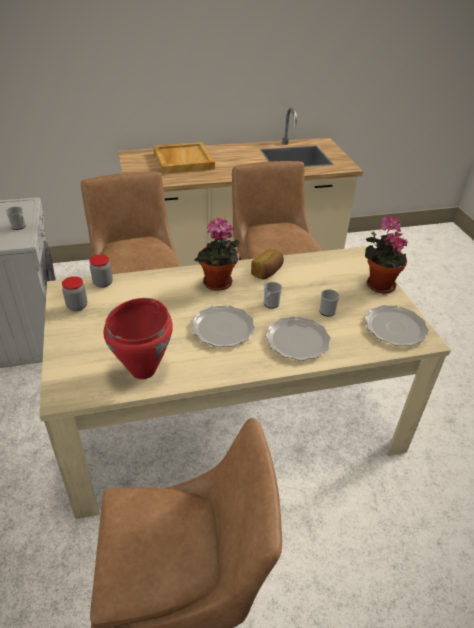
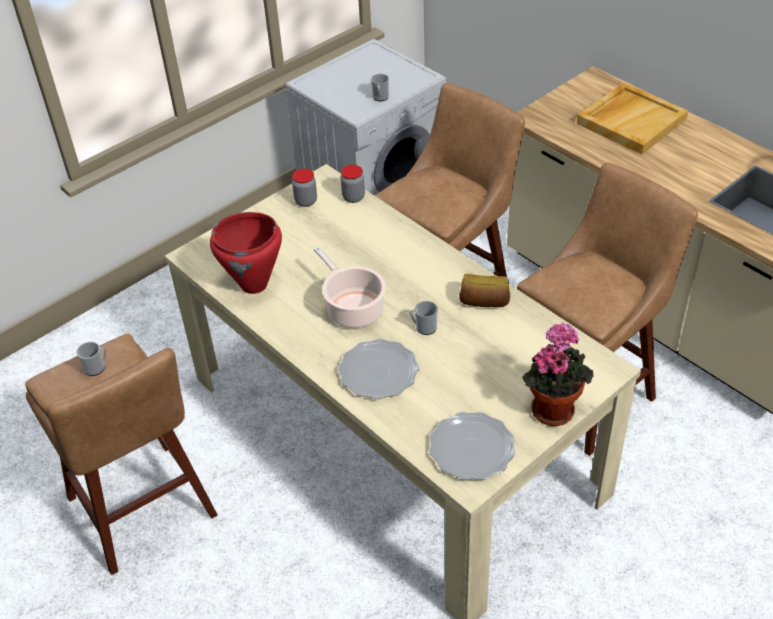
camera: 65 degrees right, 5 degrees up
plate [192,305,255,347] -> cooking pot [314,246,386,328]
potted plant [194,218,240,291] -> none
mug [319,289,340,317] -> mug moved to [76,342,107,376]

